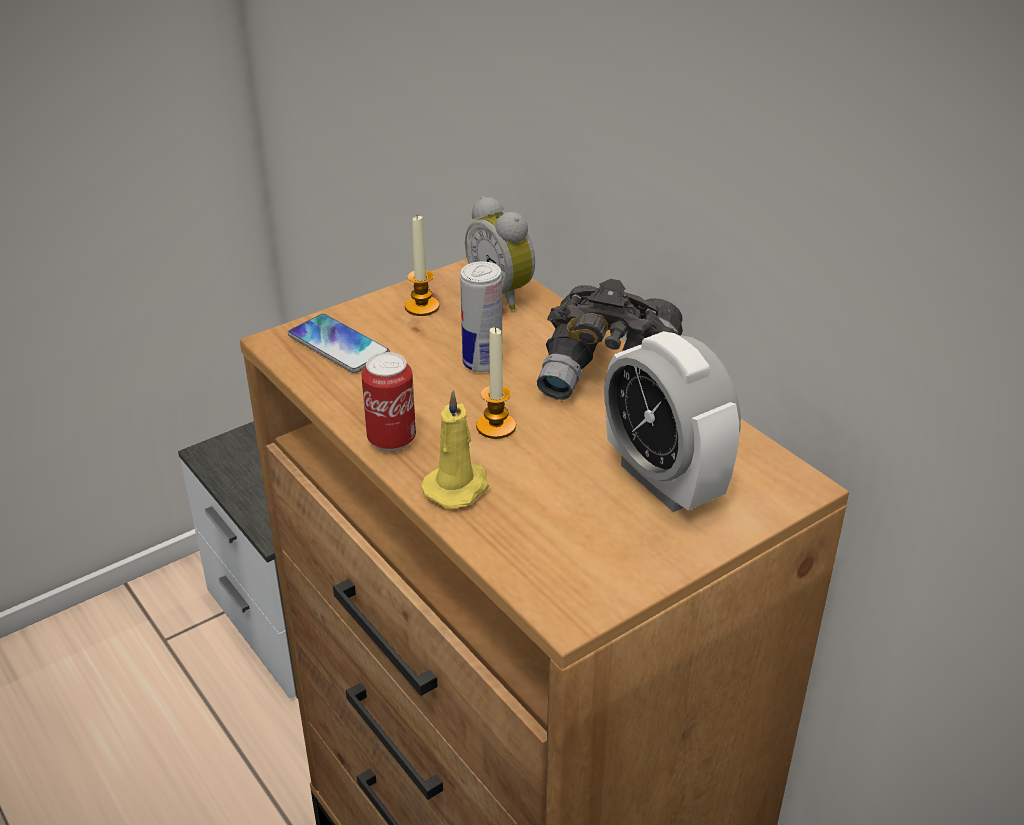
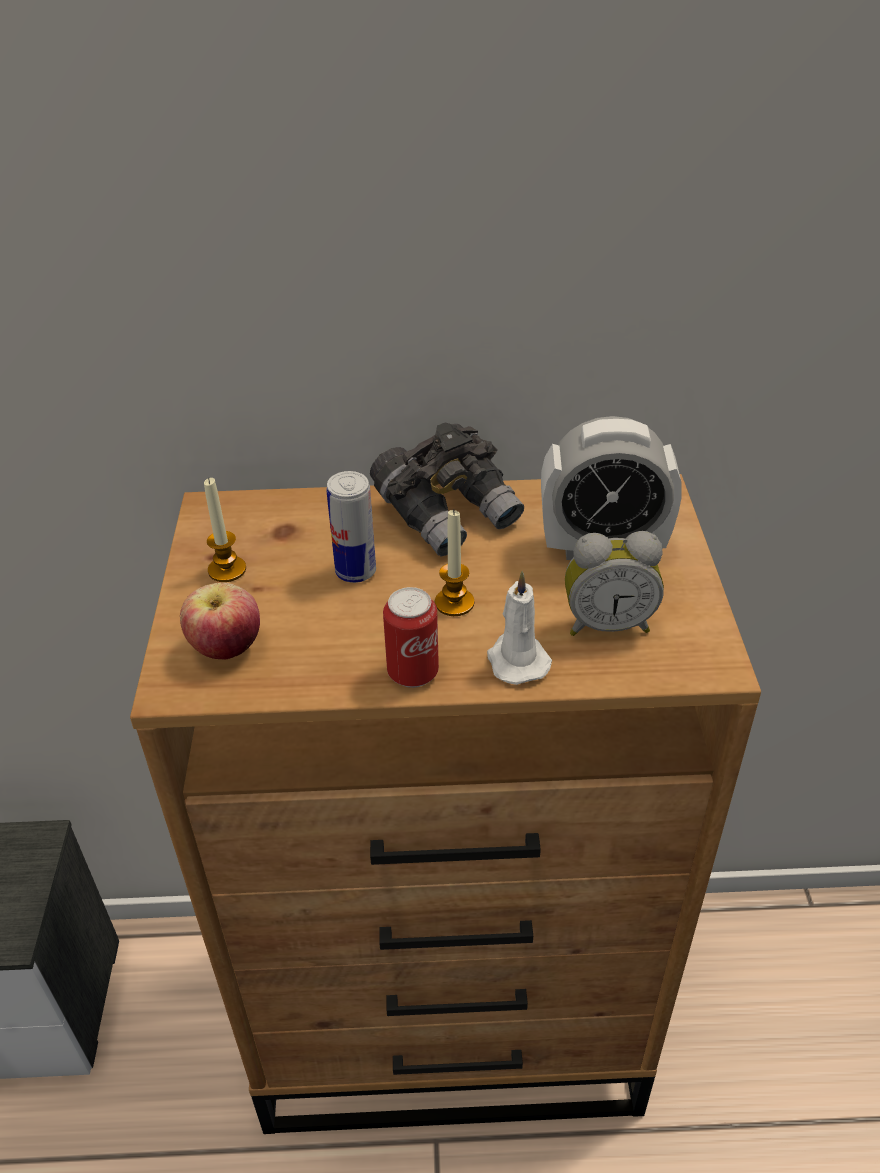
camera: 55 degrees left, 5 degrees up
phone [288,314,390,373] -> apple [180,582,260,659]
yellow candle [421,390,489,509] -> white candle [487,571,552,685]
alarm clock [465,196,535,310] -> alarm clock moved to [565,531,664,636]

